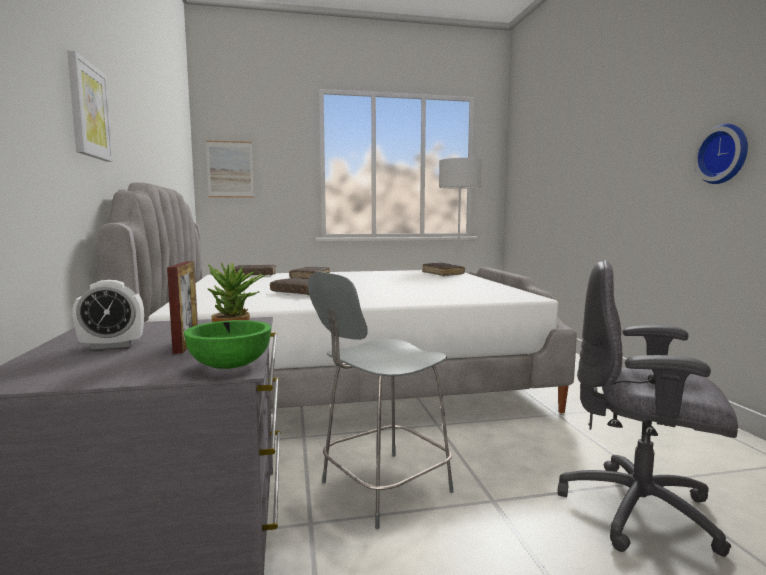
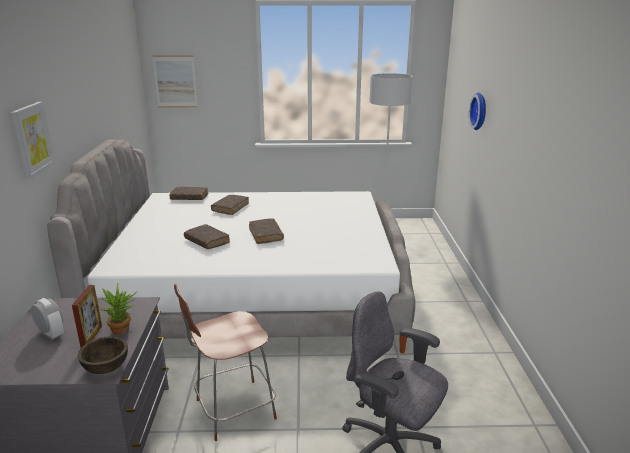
camera: 10 degrees right, 15 degrees up
alarm clock [73,280,144,349] -> alarm clock turned 135 degrees counterclockwise [31,298,64,340]
green bowl [184,320,271,369] -> brown bowl [78,336,128,374]
grey chair [308,271,454,529] -> brown chair [174,284,277,441]
brown book [422,262,465,276] -> brown book moved to [249,219,284,244]
wall clock [693,124,748,184] -> wall clock moved to [469,93,486,130]

